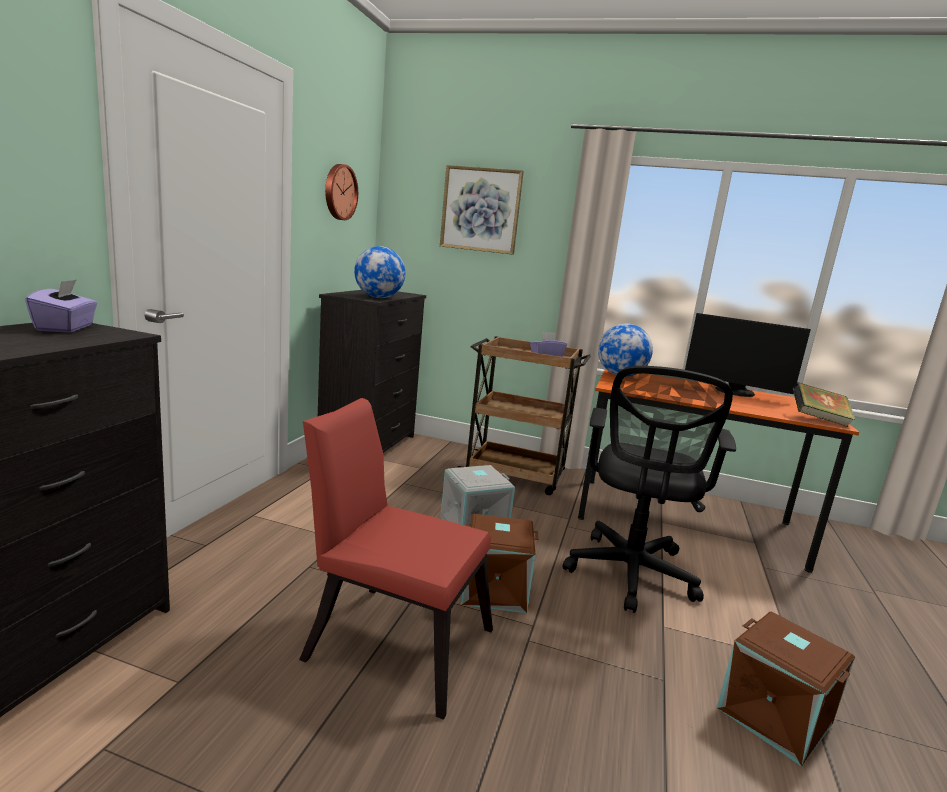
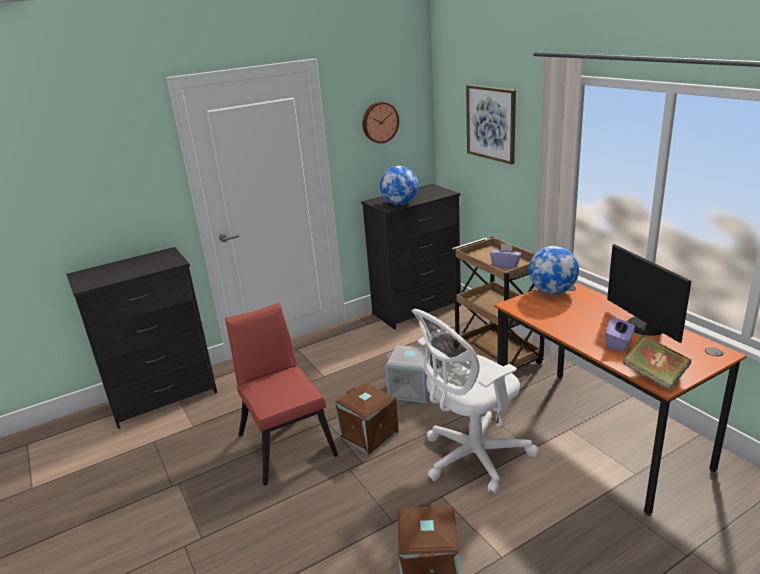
camera: 45 degrees right, 10 degrees up
purple tissue box [25,279,97,333] -> purple tissue box moved to [605,317,635,352]
black office chair [563,366,736,613] -> white office chair [411,309,539,494]

